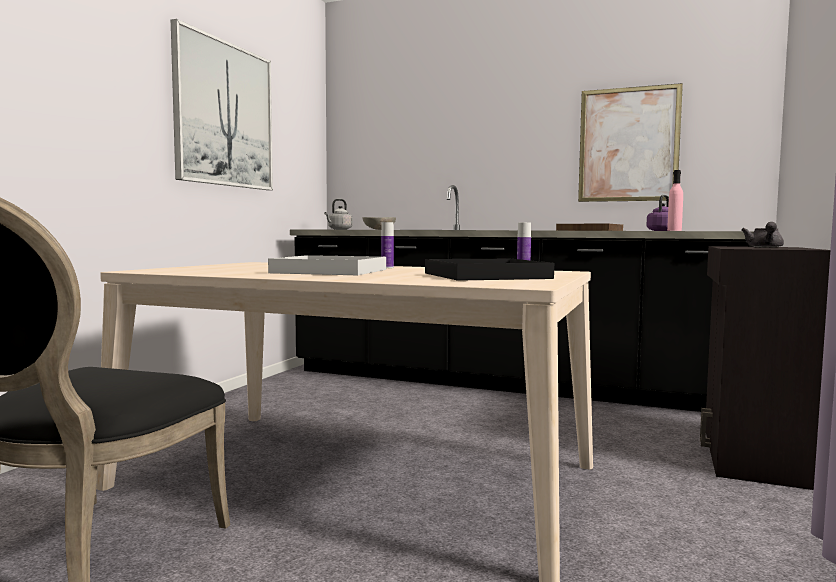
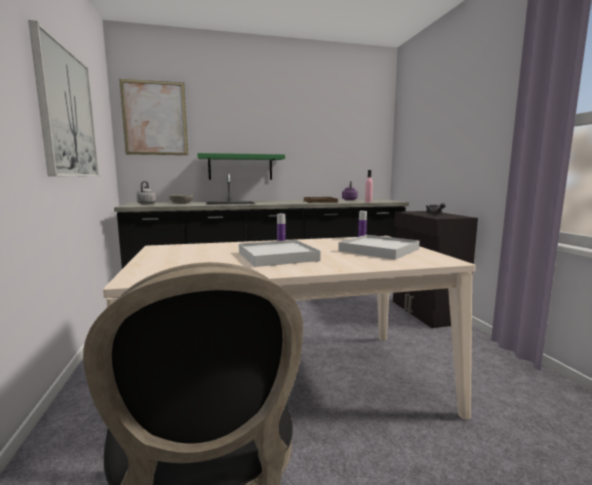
camera: 35 degrees left, 5 degrees up
black tray [425,259,554,281] -> white tray [338,235,420,260]
picture [578,83,683,202] -> picture moved to [119,79,188,155]
none -> green shelf [197,153,285,180]

